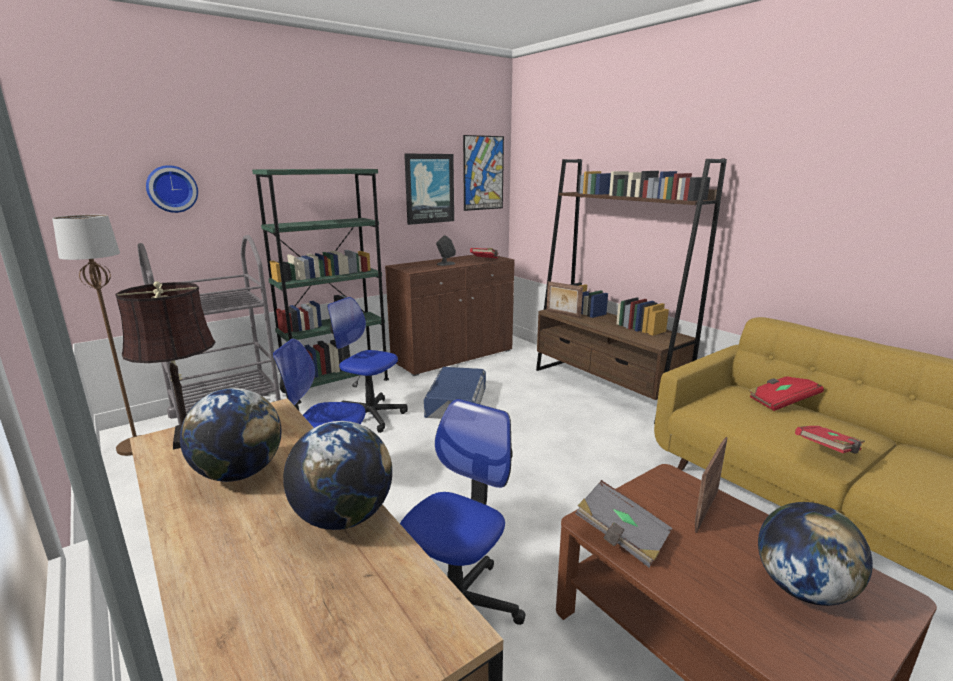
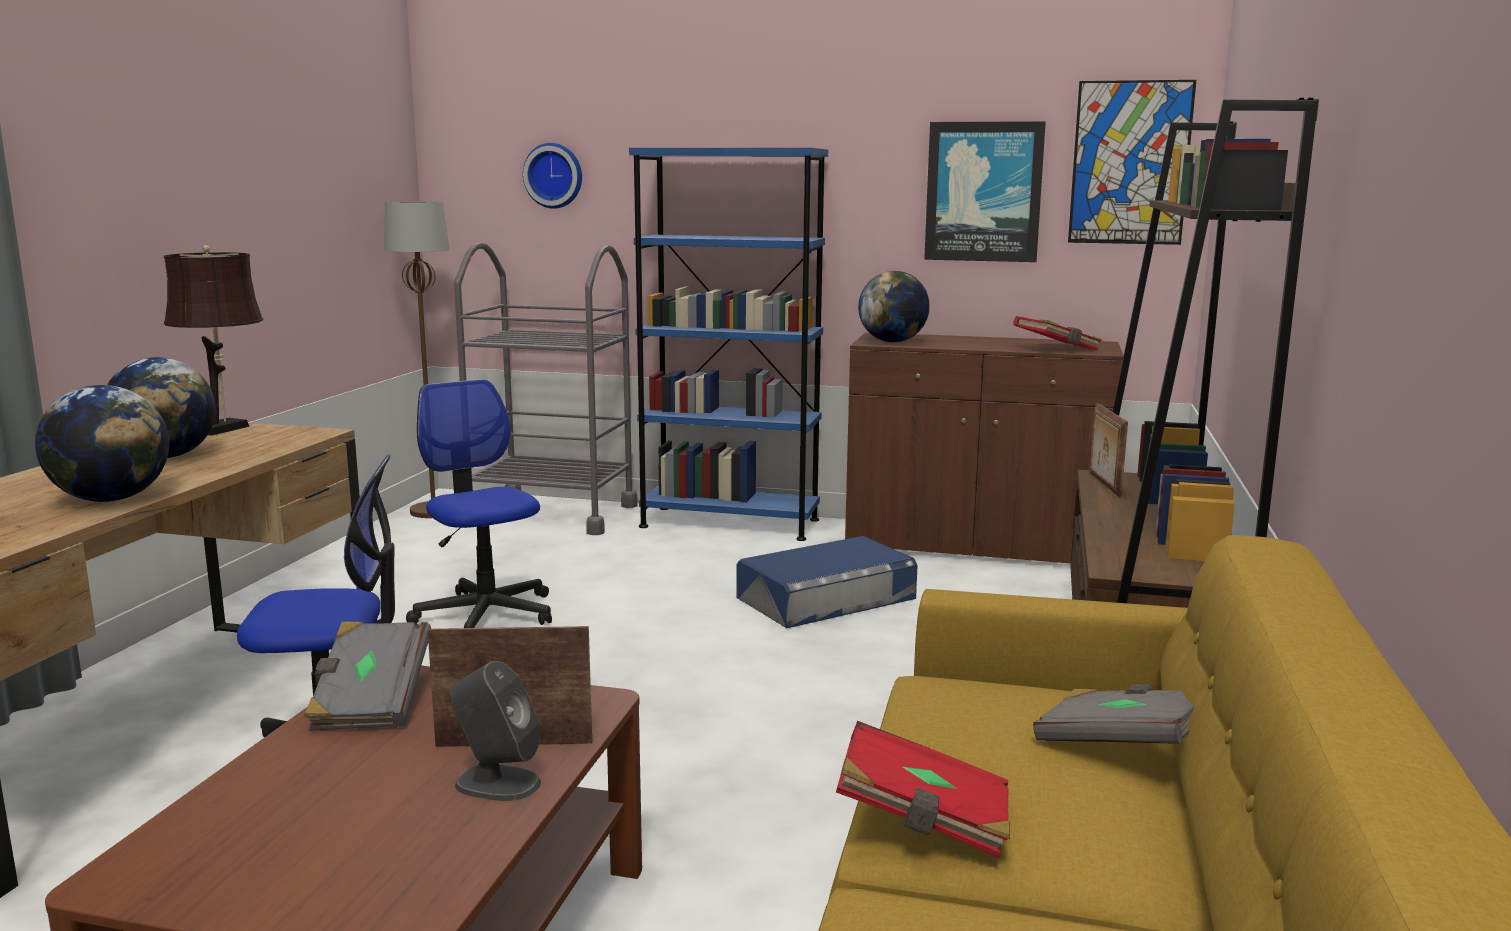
camera: 50 degrees right, 5 degrees down
green bookcase [252,169,389,404] -> blue bookcase [629,148,828,541]
office chair [327,297,408,433] -> none
grey speaker [436,235,456,266] -> grey speaker moved to [449,661,541,801]
red book [748,376,824,411] -> grey book [1033,684,1195,744]
globe [758,502,873,606] -> globe moved to [858,271,930,342]

